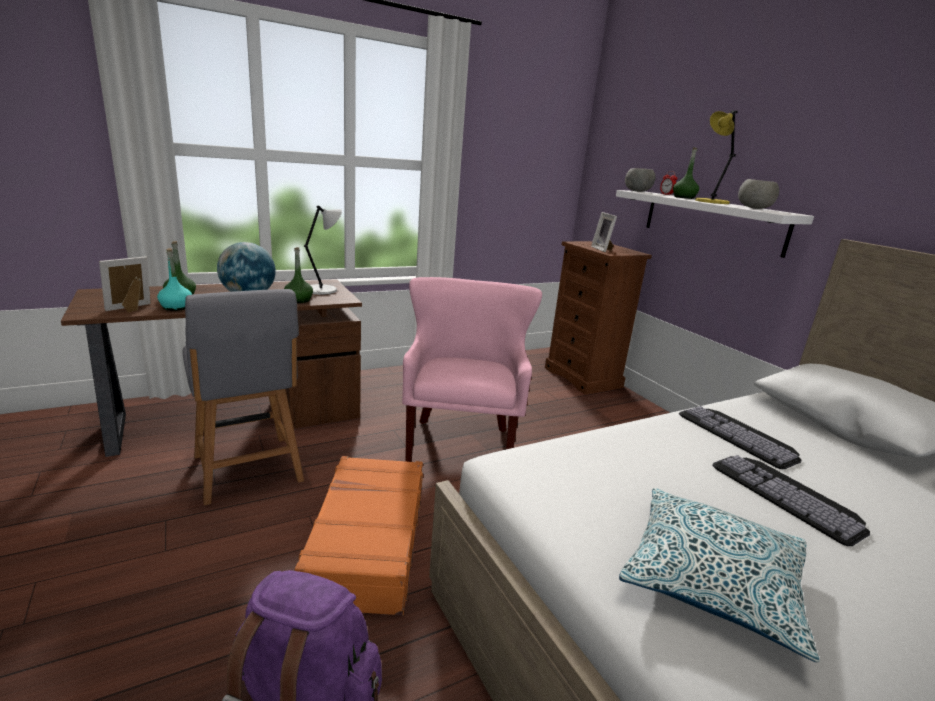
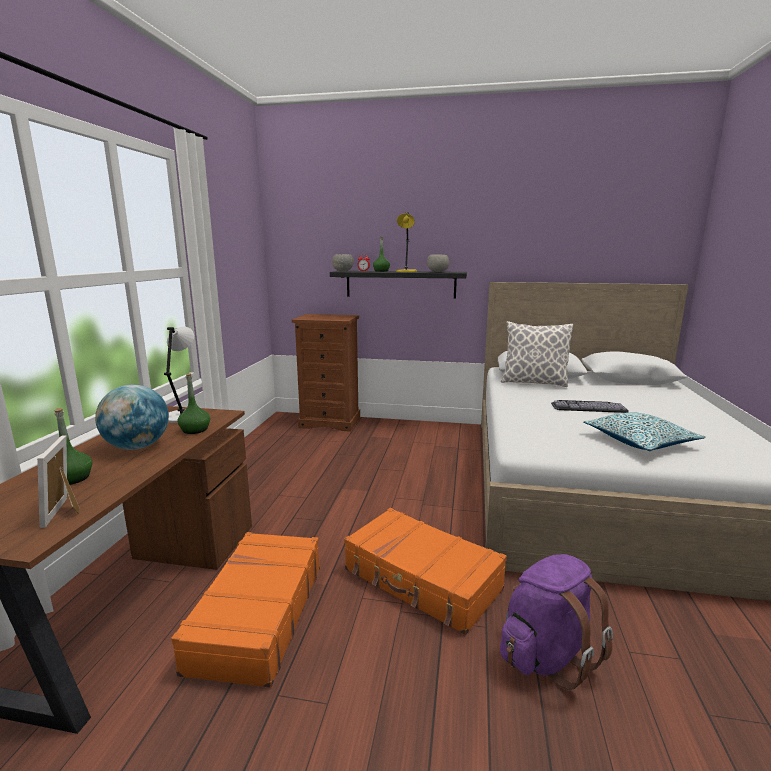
camera: 50 degrees left, 5 degrees down
turquoise bottle [157,248,192,311] -> none
grey chair [183,289,304,506] -> orange suitcase [171,532,320,688]
pink armchair [402,277,542,462] -> none
picture frame [591,212,617,252] -> none
white shelf [616,190,814,258] -> black shelf [330,271,467,299]
keyboard [679,406,802,469] -> none
none -> pillow [501,321,573,387]

